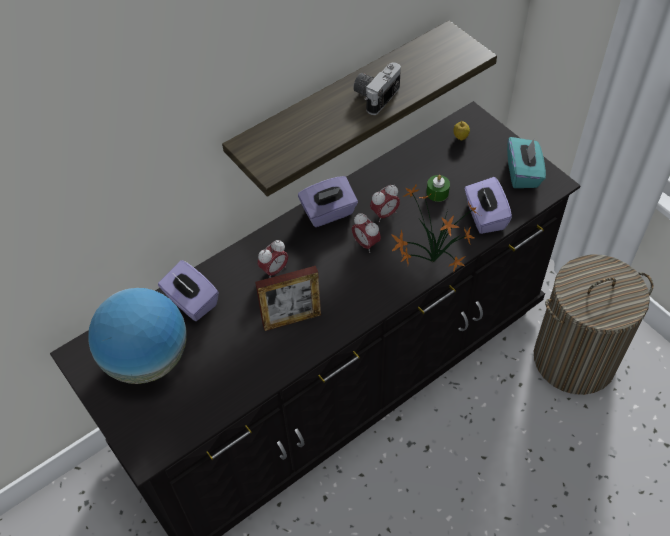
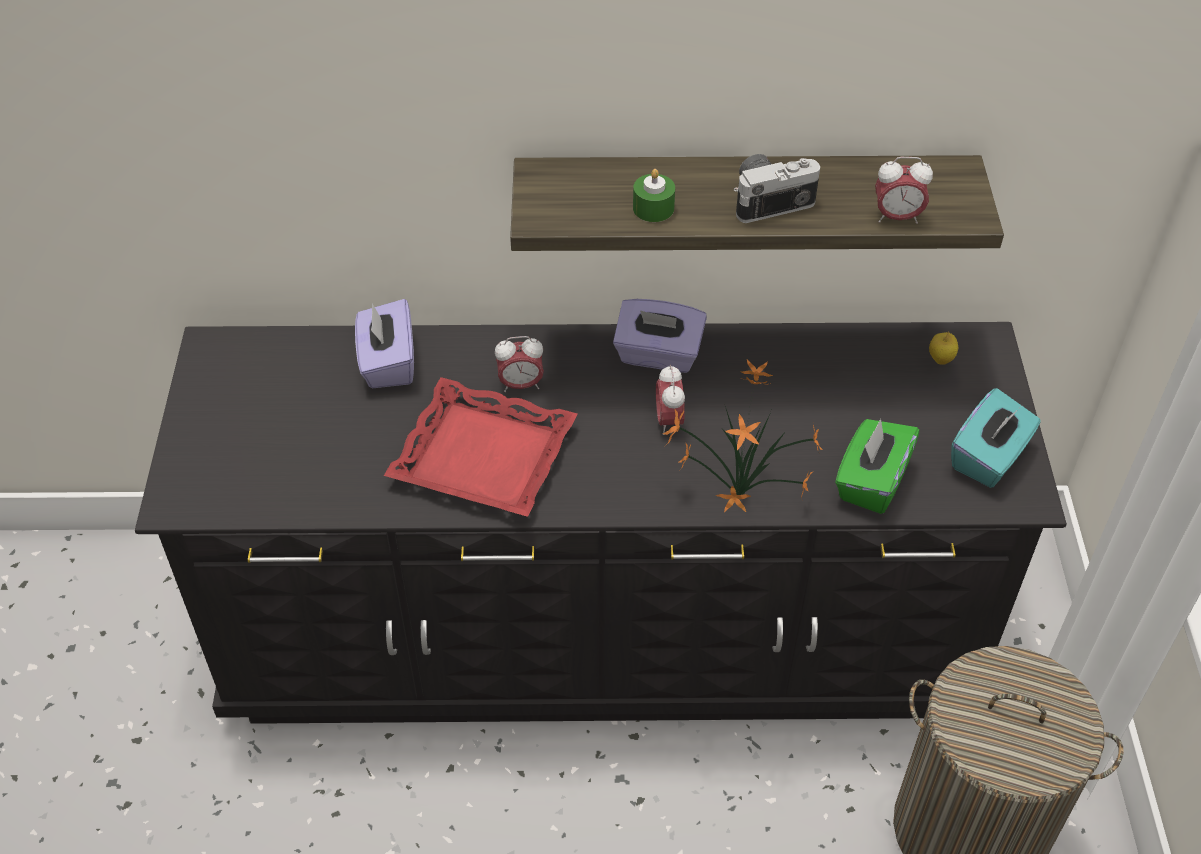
camera: 35 degrees right, 5 degrees down
globe [88,288,186,384] -> none
picture frame [255,266,321,331] -> red tray [384,377,577,517]
alarm clock [370,185,400,222] -> alarm clock moved to [875,157,933,224]
green candle [426,175,450,202] -> green candle moved to [633,169,675,222]
purple tissue box [464,177,512,234] -> green tissue box [835,419,919,514]

